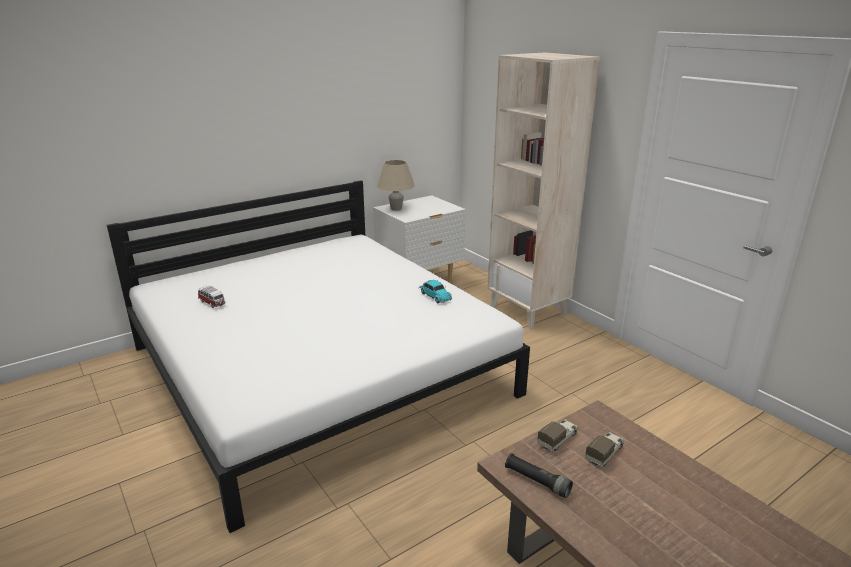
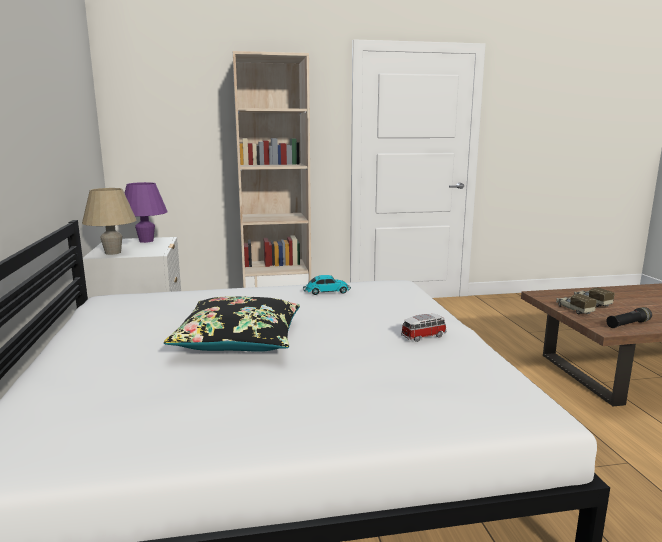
camera: 65 degrees left, 10 degrees down
toy car [198,286,225,308] -> toy car moved to [401,314,446,342]
none -> purple table lamp [125,182,168,243]
none -> black pillow [164,296,300,352]

